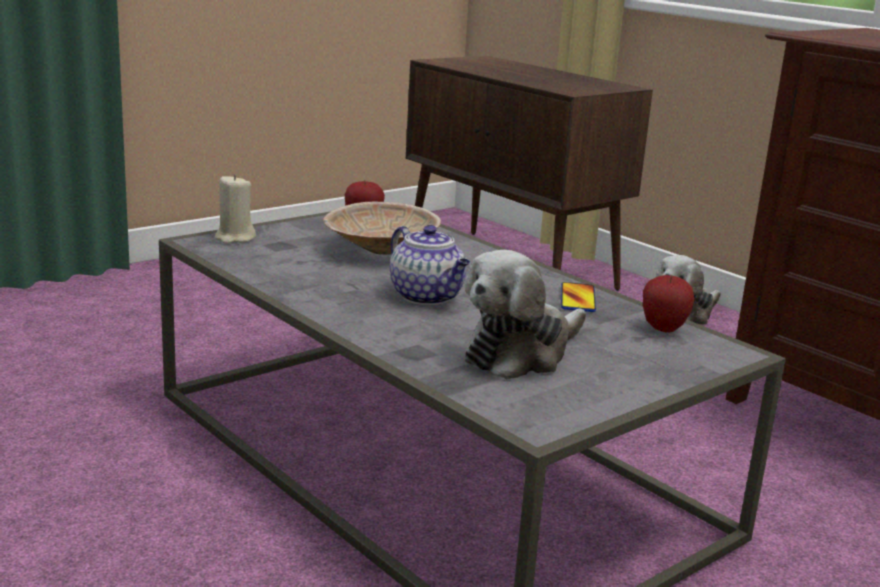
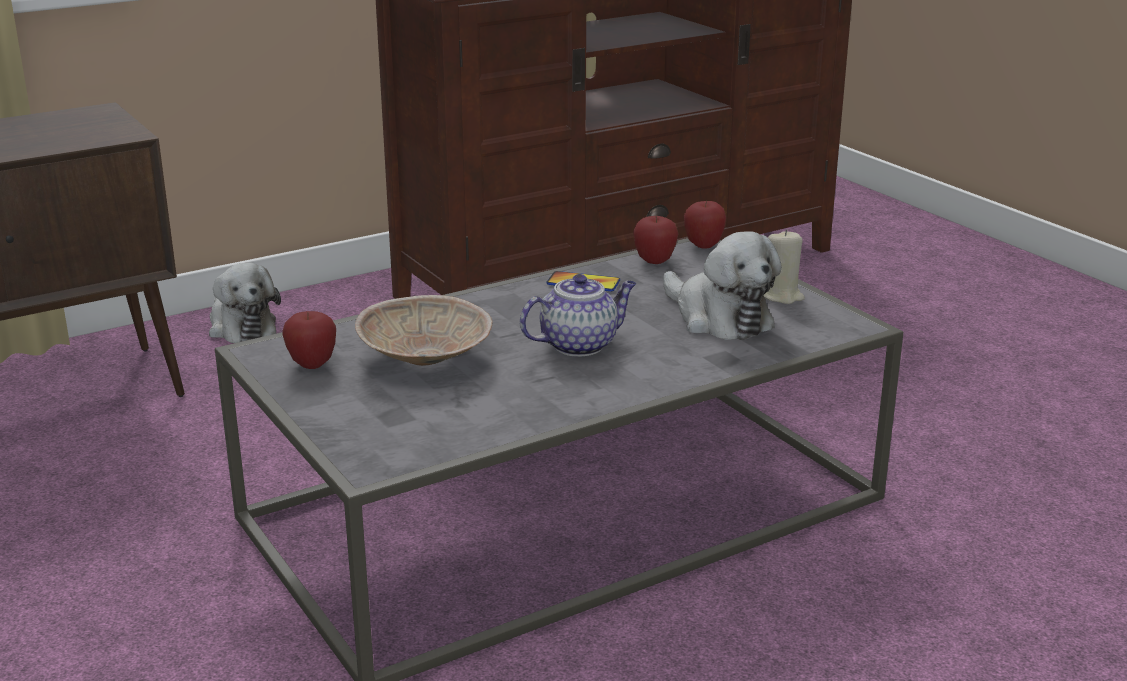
camera: 80 degrees left, 5 degrees up
beige candle [214,174,256,244] -> beige candle moved to [763,229,805,304]
none -> apple [684,201,726,248]

